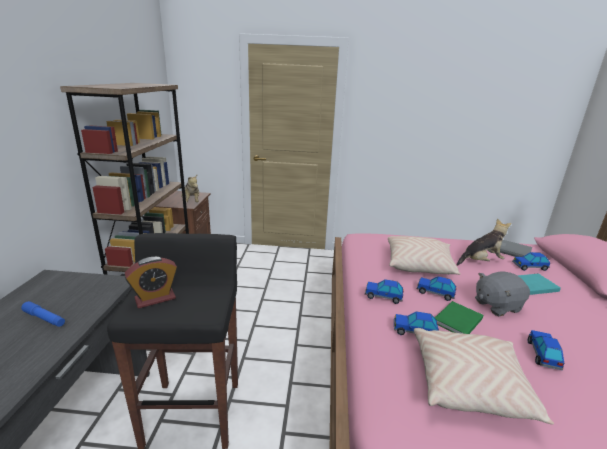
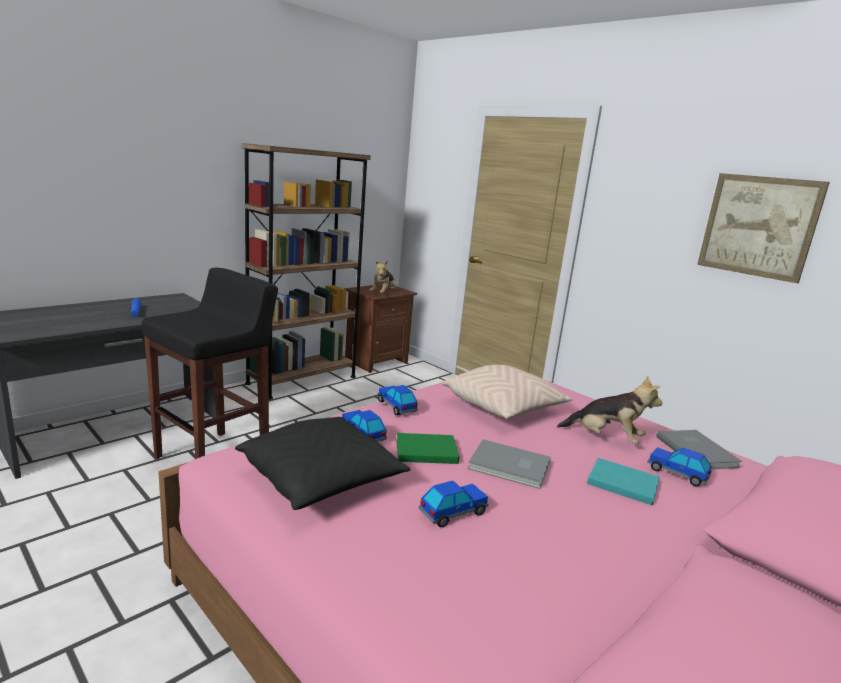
camera: 40 degrees right, 5 degrees down
alarm clock [125,257,177,309] -> none
beige pillow [414,328,554,425] -> black pillow [235,417,411,510]
toy car [417,276,456,301] -> none
grey plush toy [475,271,530,316] -> grey book [468,439,551,489]
none -> picture [697,173,830,283]

